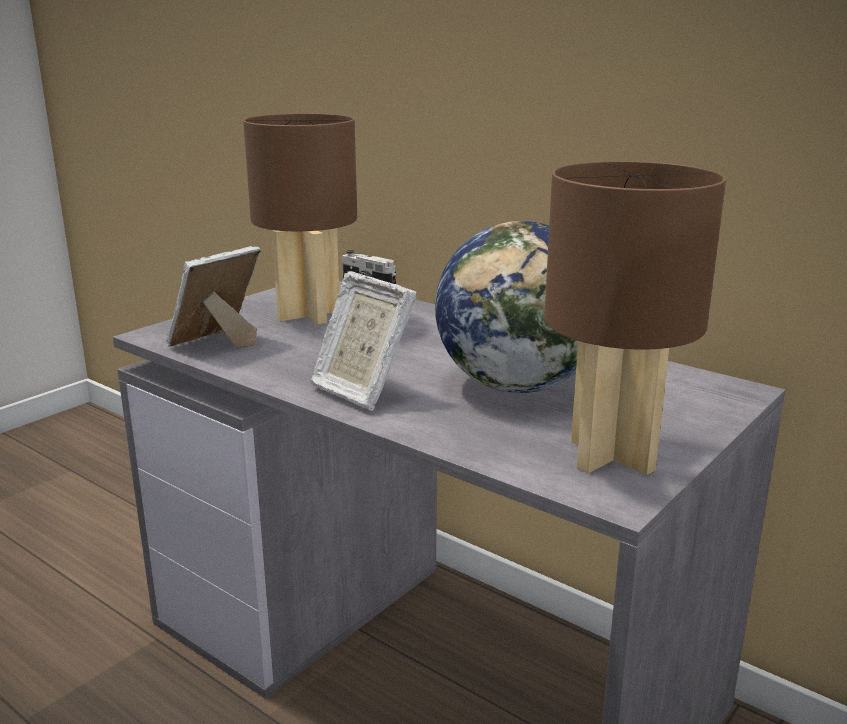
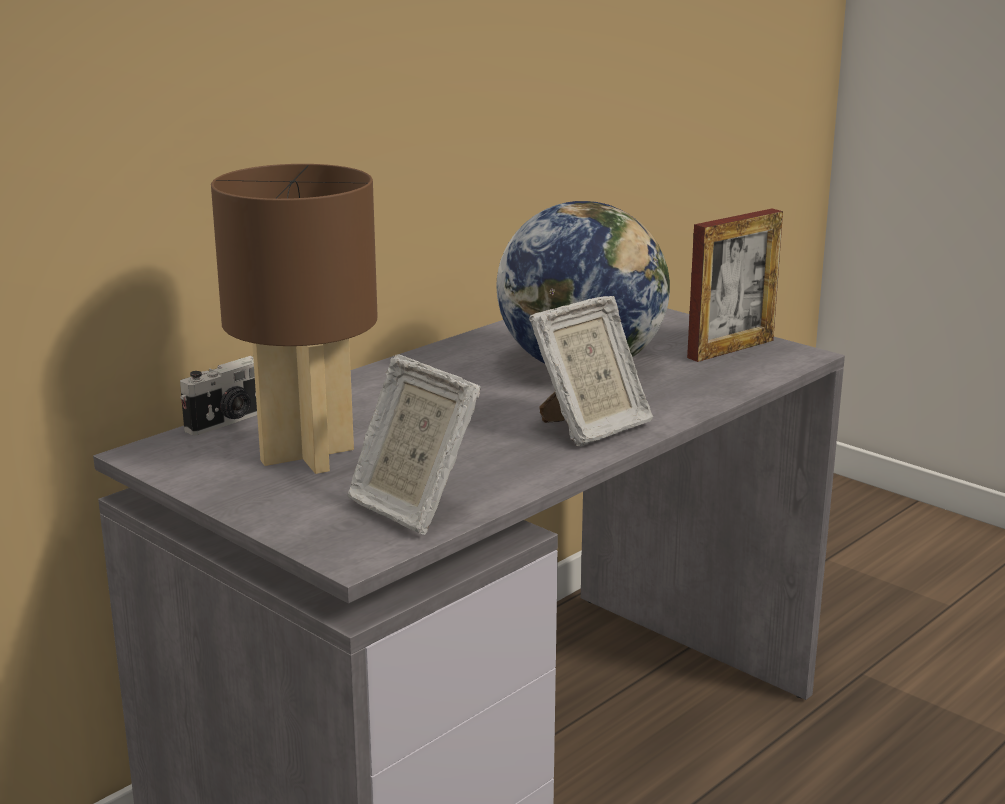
camera: 85 degrees left, 0 degrees up
brown table lamp [544,161,726,475] -> picture frame [687,208,783,362]

